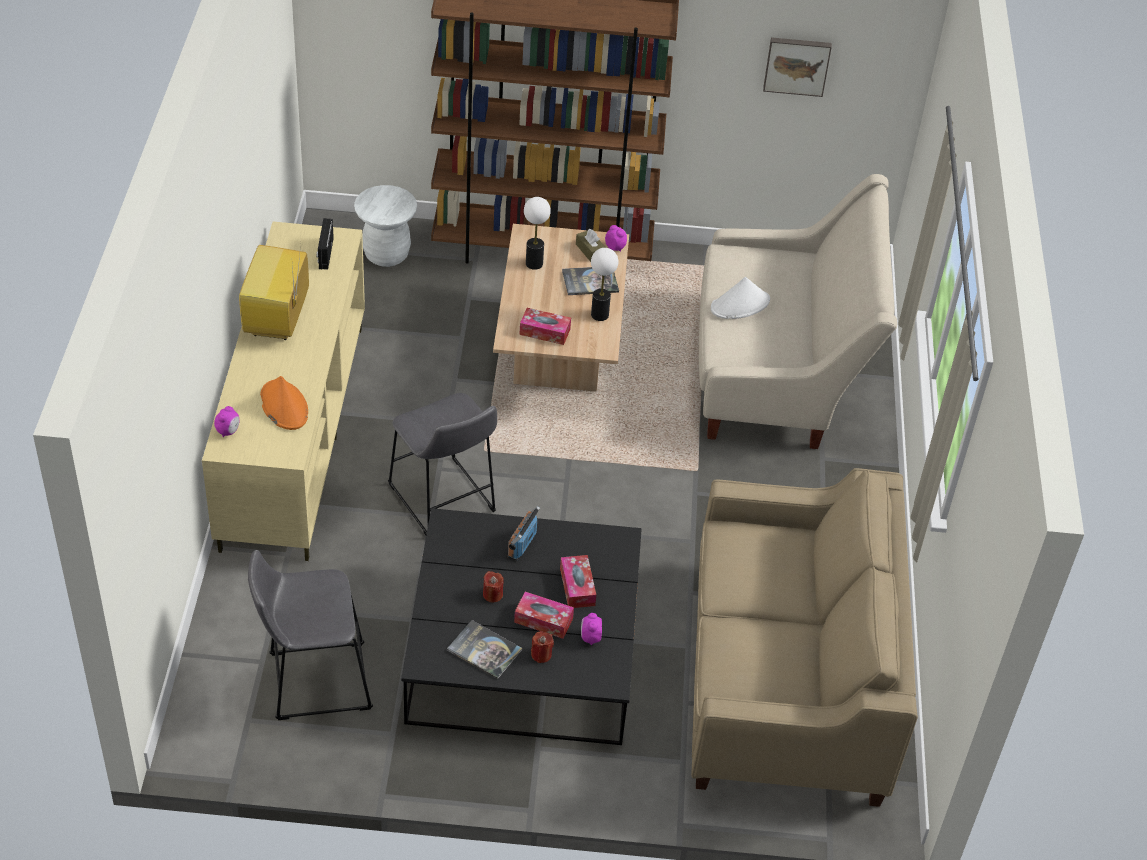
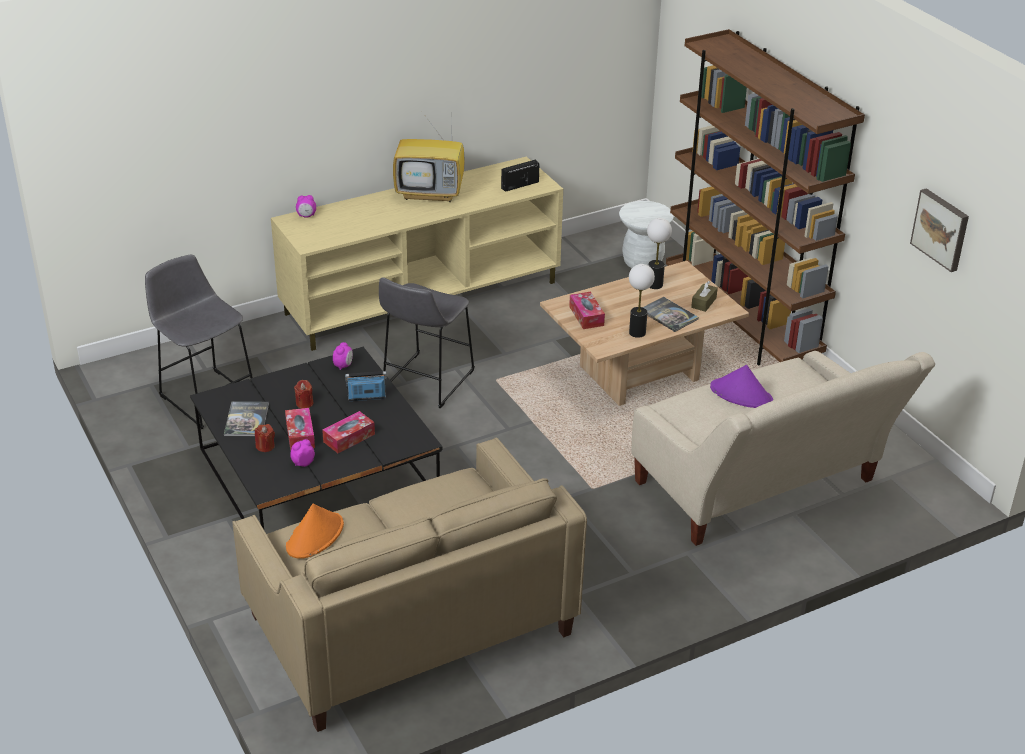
camera: 60 degrees right, 10 degrees down
television [239,245,309,340] -> television turned 150 degrees counterclockwise [393,107,465,202]
orange hat [260,376,308,430] -> orange hat moved to [286,503,344,559]
alarm clock [605,225,627,252] -> alarm clock moved to [333,342,353,370]
white hat [711,277,770,319] -> purple hat [710,365,773,408]

